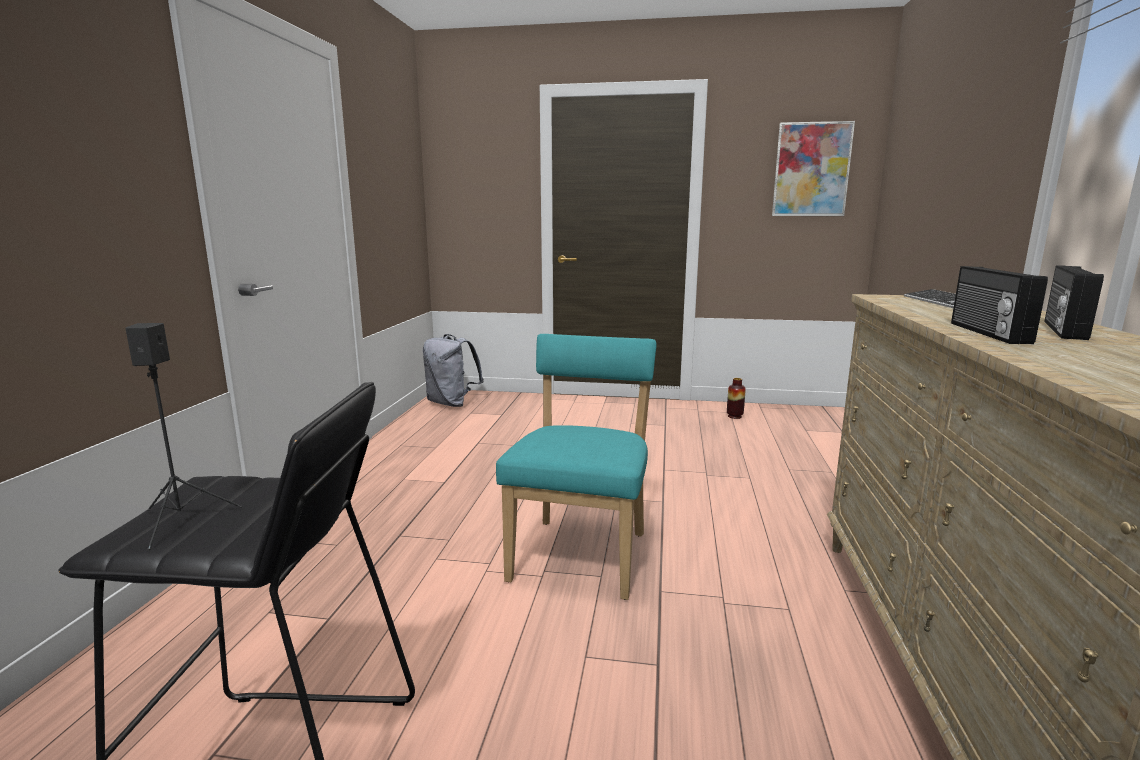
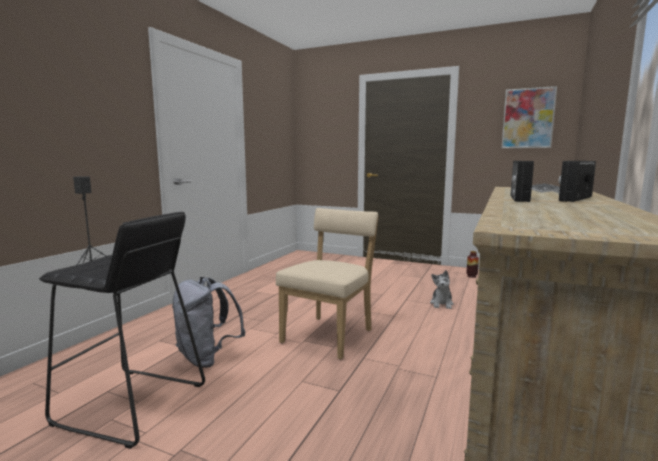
camera: 15 degrees right, 5 degrees down
grey backpack [423,334,484,407] -> grey backpack moved to [172,277,246,368]
turquoise chair [496,334,657,600] -> beige chair [276,208,379,359]
none -> plush toy [430,270,454,309]

